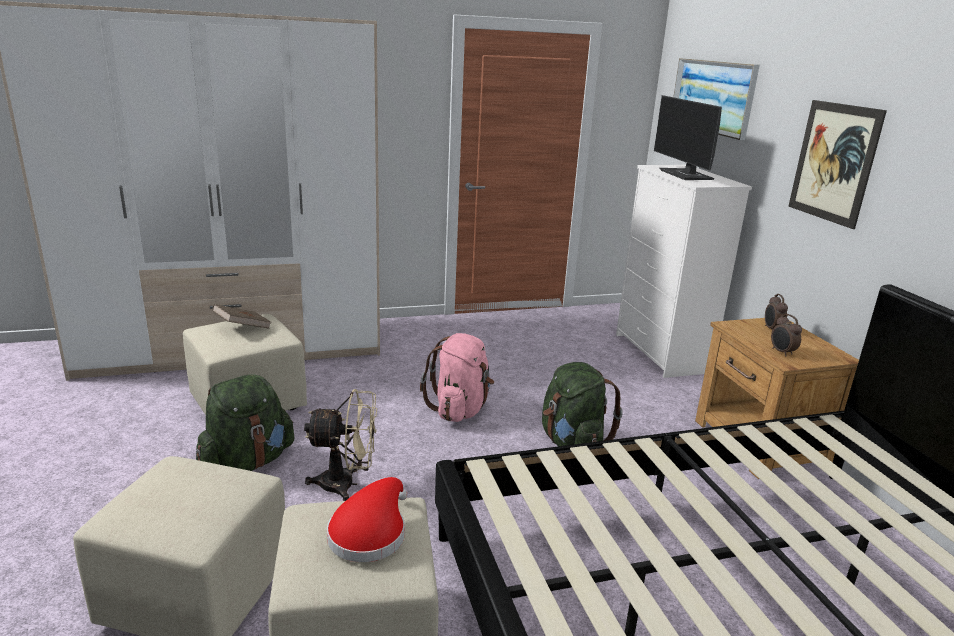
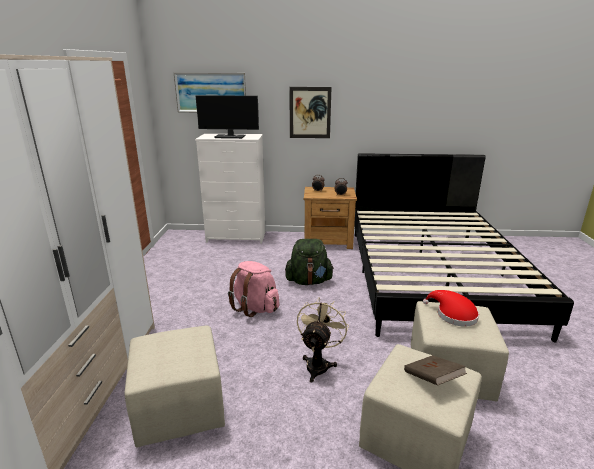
camera: 70 degrees left, 0 degrees up
green backpack [196,374,294,471] -> none
brown book [212,304,271,329] -> brown book moved to [404,355,467,386]

